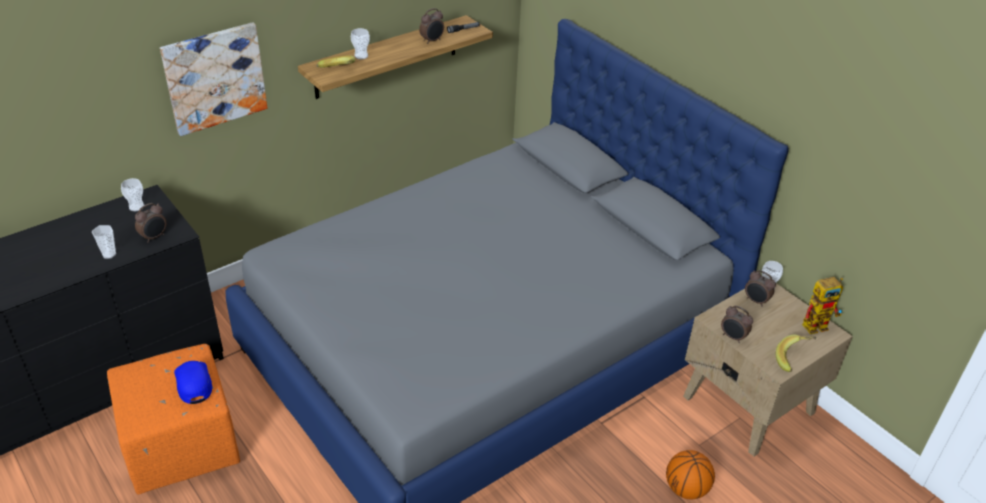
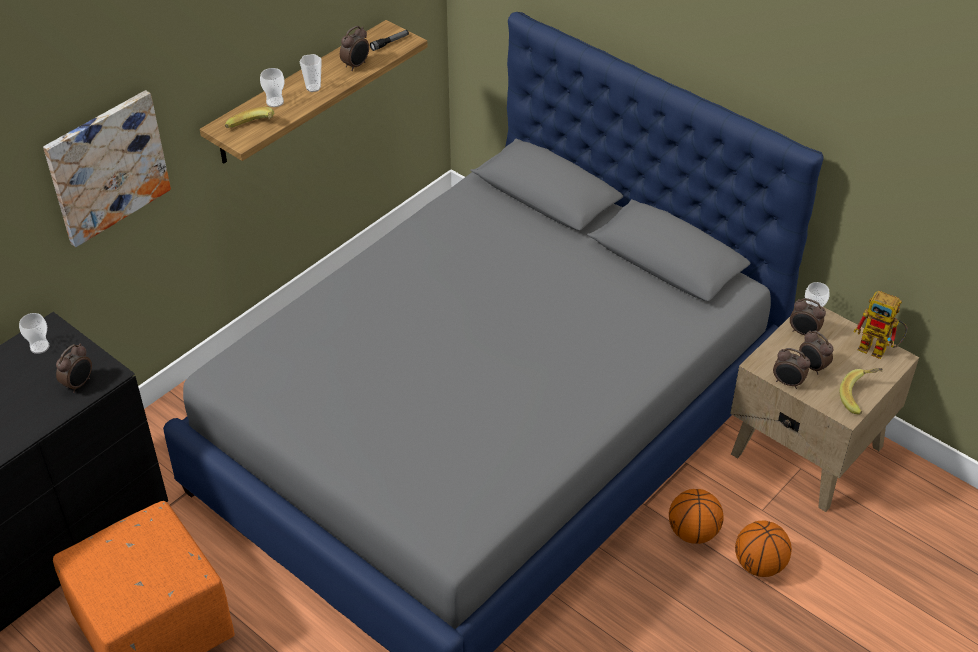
camera: 10 degrees left, 5 degrees up
cup [92,225,116,259] -> cup moved to [299,54,322,92]
blue cap [174,361,212,404] -> none
toy robot [802,277,843,334] -> toy robot turned 60 degrees clockwise [853,291,907,359]
none -> basketball [669,489,724,544]
none -> alarm clock [799,331,833,375]

